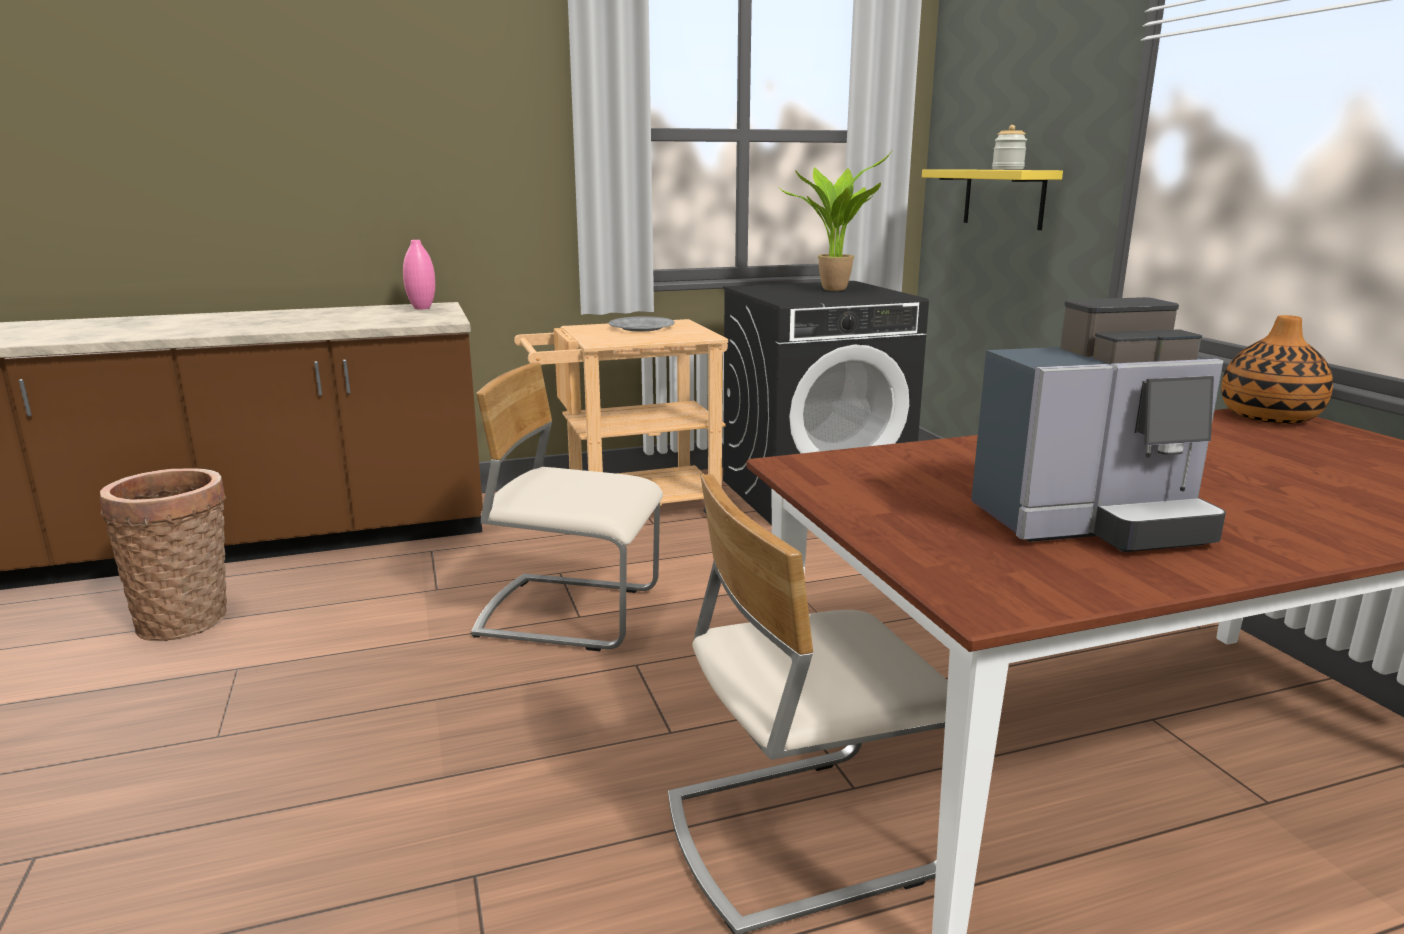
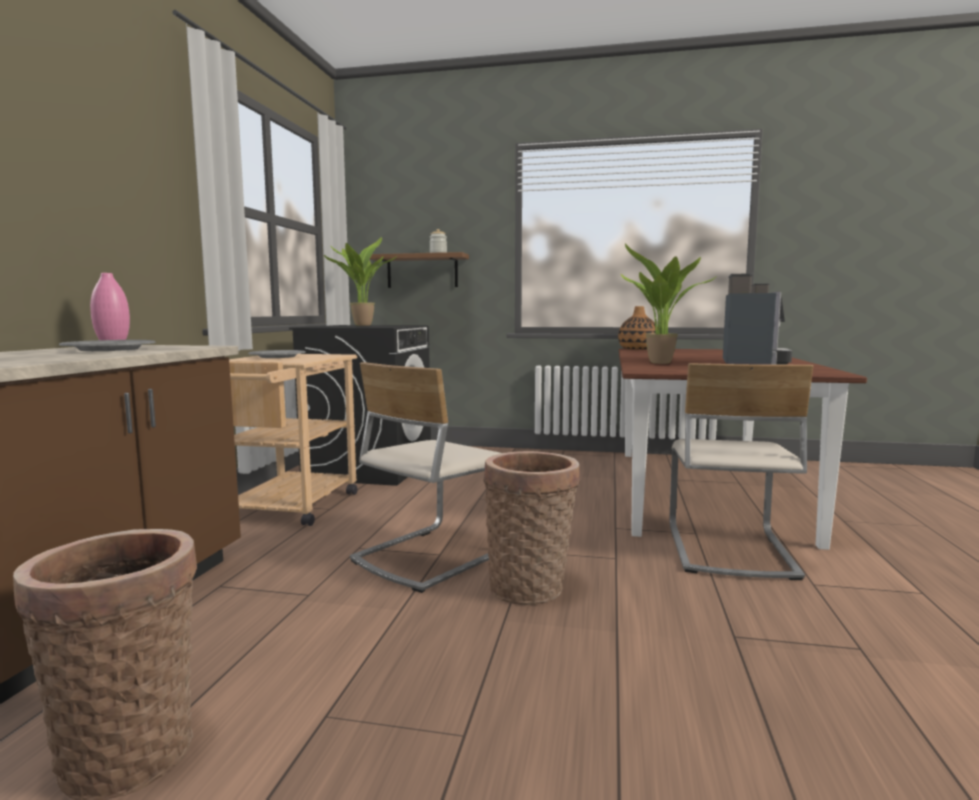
camera: 60 degrees left, 10 degrees down
yellow shelf [922,169,1063,230] -> brown shelf [369,252,469,288]
none -> grey plate [59,340,156,351]
none -> basket [483,451,580,605]
none -> potted plant [620,244,717,364]

